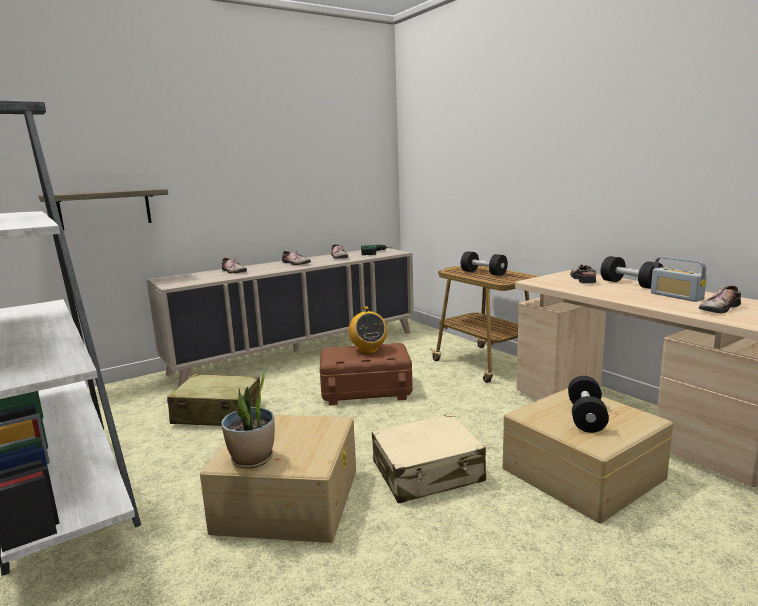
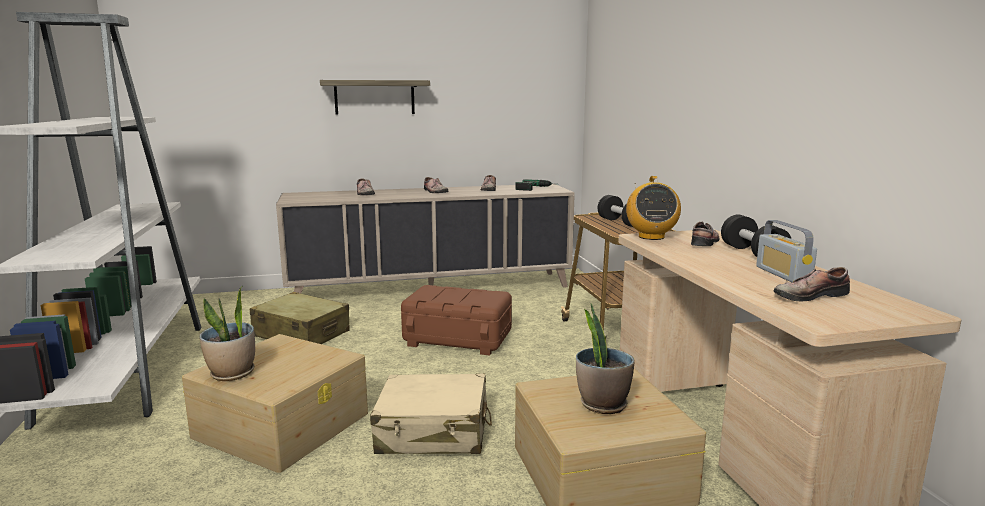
camera: 20 degrees right, 0 degrees up
shelf [39,189,168,230] -> shelf moved to [320,80,430,115]
radio [349,306,387,354] -> radio moved to [626,176,681,240]
black dumbbell [568,376,609,433] -> potted plant [576,303,635,414]

